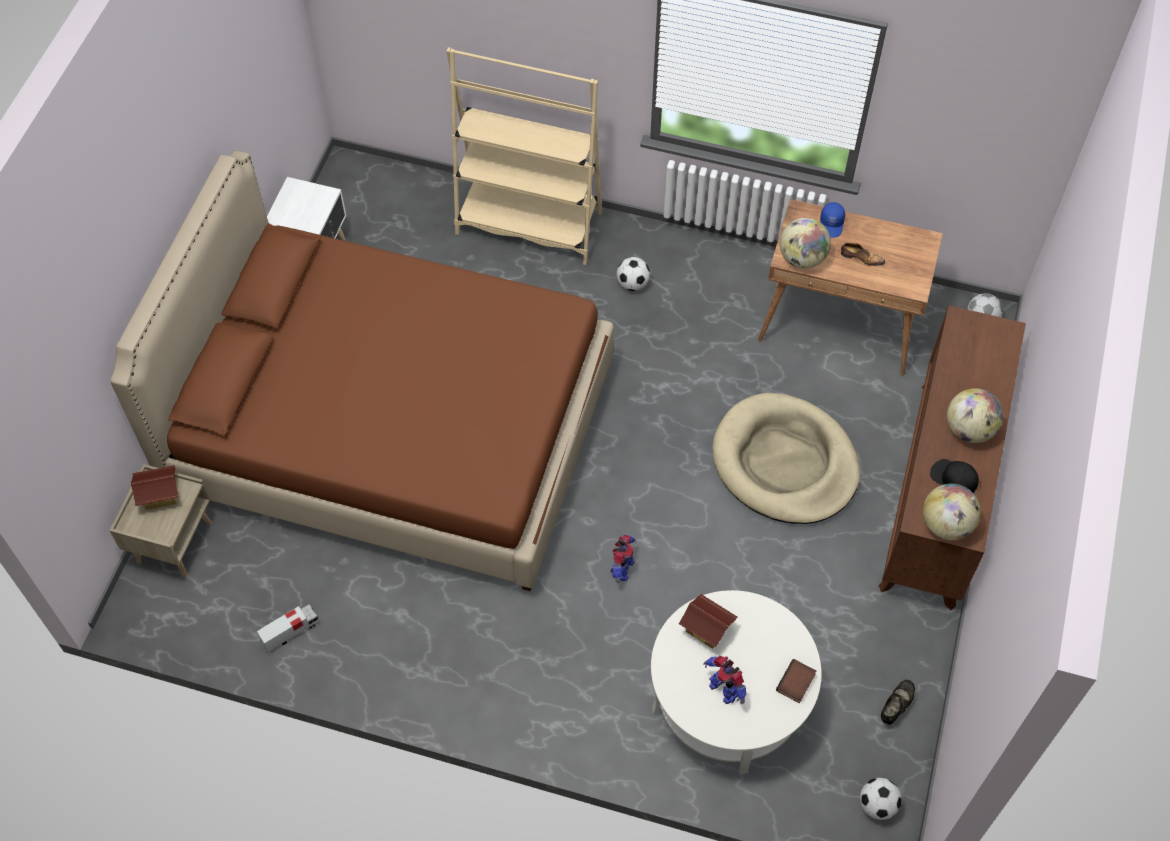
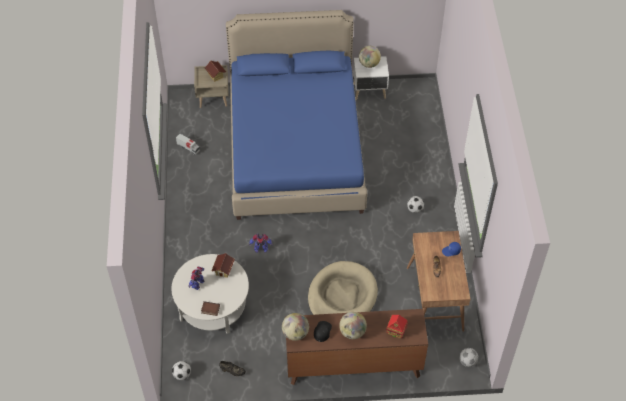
camera: 70 degrees right, 5 degrees down
brown bed [110,151,614,591] -> blue bed [226,10,367,220]
beige bookcase [446,47,602,265] -> none
globe [780,218,831,269] -> globe moved to [359,46,381,68]
none -> toy house [386,315,408,339]

